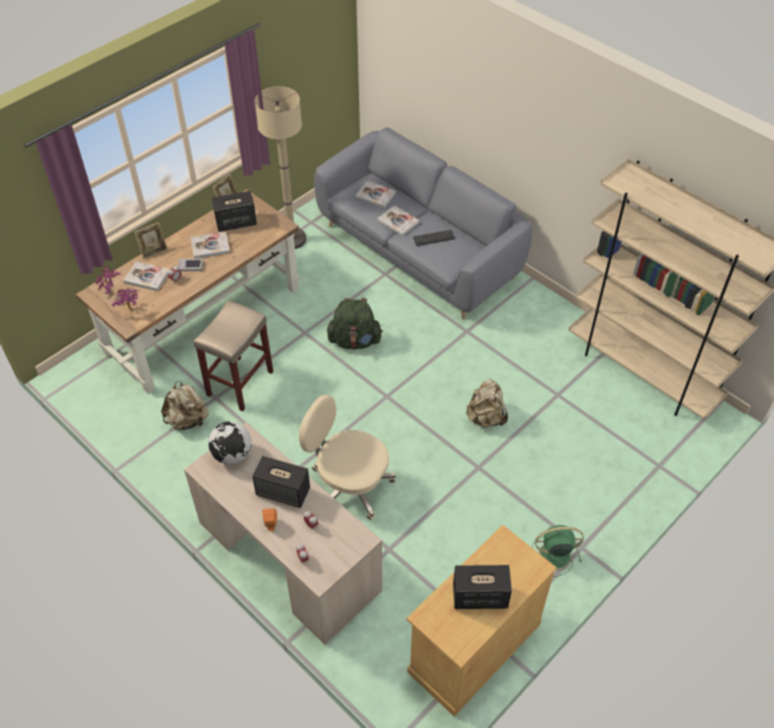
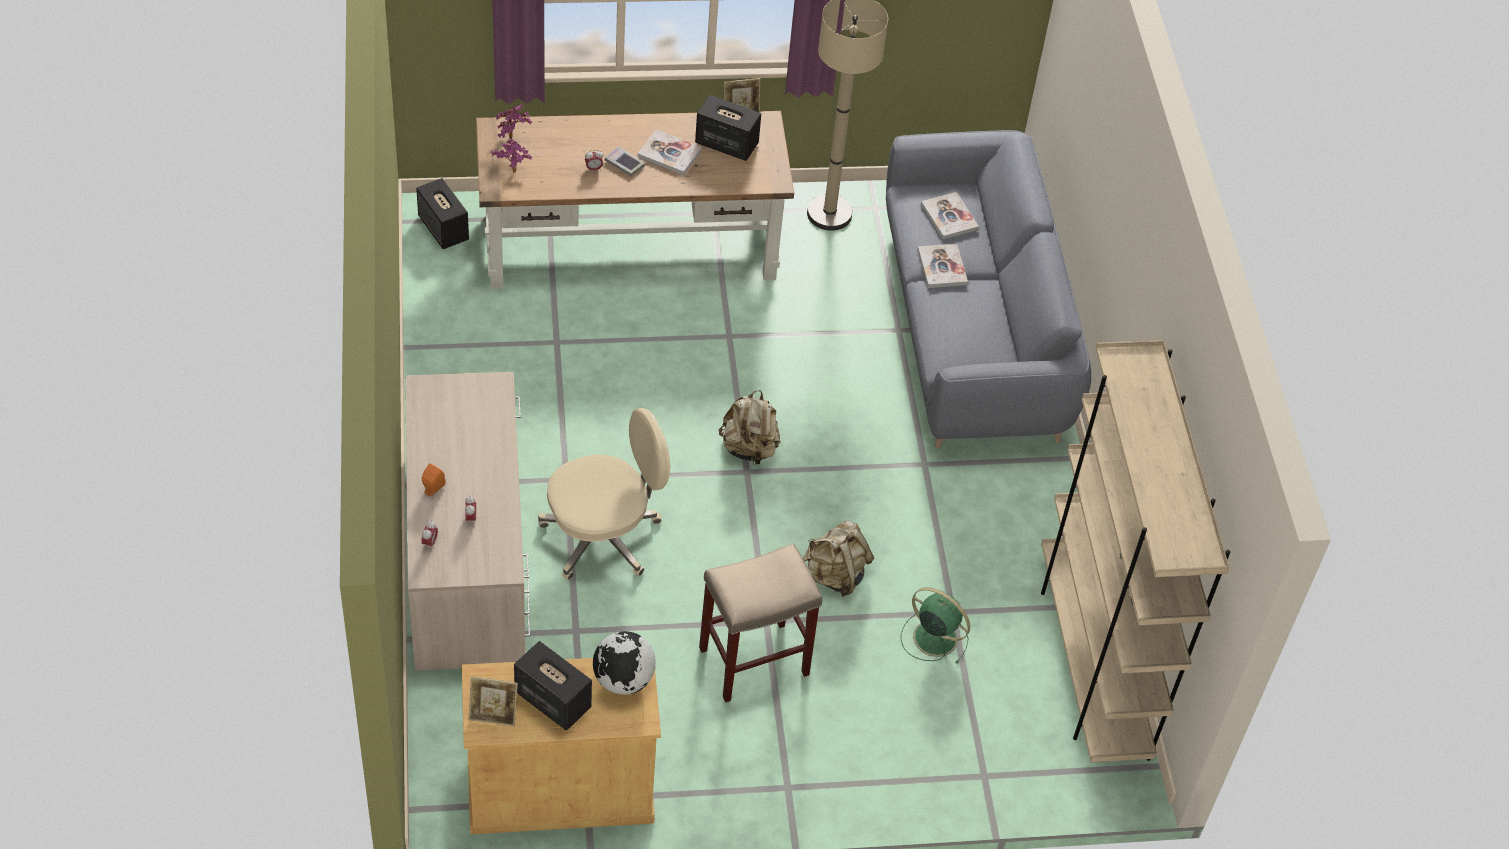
camera: 35 degrees right, 0 degrees up
book [123,261,170,291] -> none
picture frame [134,222,168,259] -> picture frame moved to [469,676,518,726]
beige backpack [161,380,209,430] -> beige backpack moved to [719,390,781,466]
beige stool [194,300,273,411] -> beige stool moved to [699,543,822,702]
globe [208,421,252,464] -> globe moved to [593,631,656,695]
speaker [252,456,310,508] -> speaker moved to [416,178,469,249]
beige office chair [299,395,396,520] -> beige office chair turned 90 degrees clockwise [538,408,670,580]
green backpack [327,298,383,350] -> none
keyboard [413,230,455,246] -> none
green fan [532,525,584,577] -> green fan moved to [901,587,970,664]

